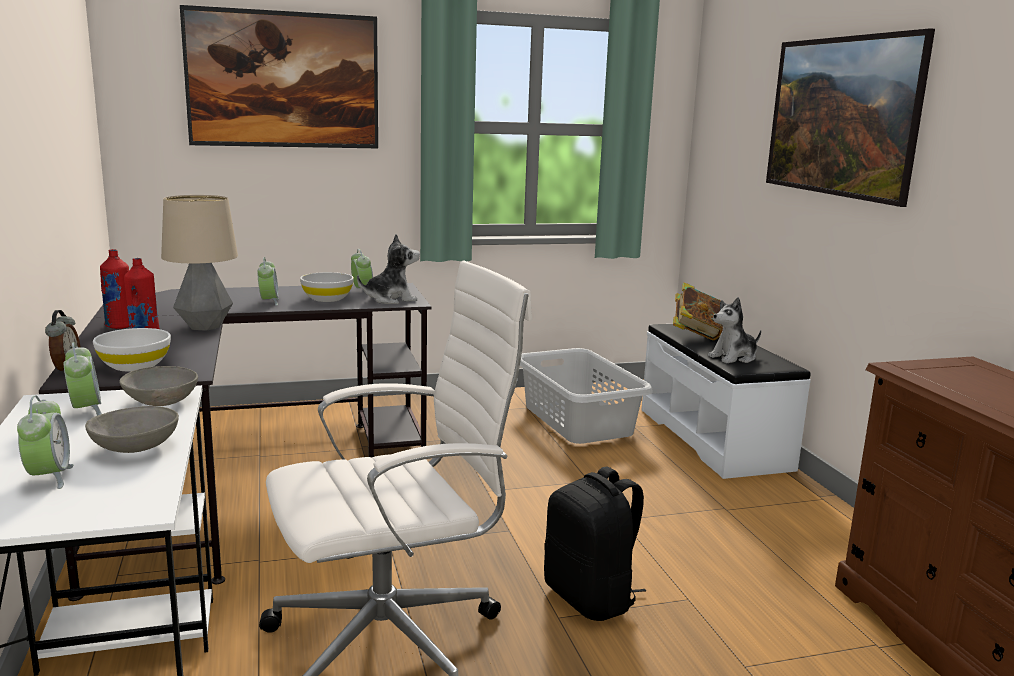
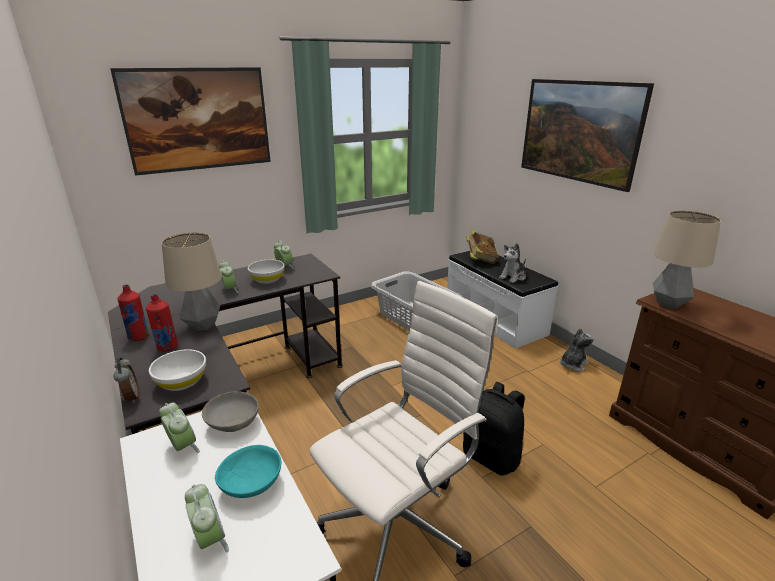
camera: 15 degrees left, 10 degrees up
grey bowl [85,406,179,453] -> turquoise bowl [215,445,281,498]
plush toy [357,234,420,304] -> plush toy moved to [560,328,594,372]
none -> table lamp [653,210,721,309]

